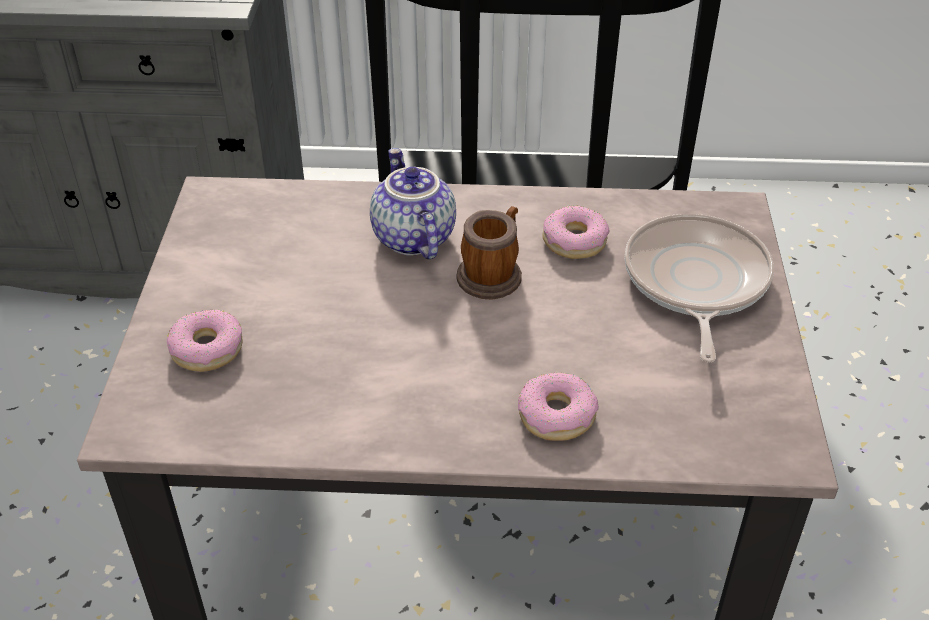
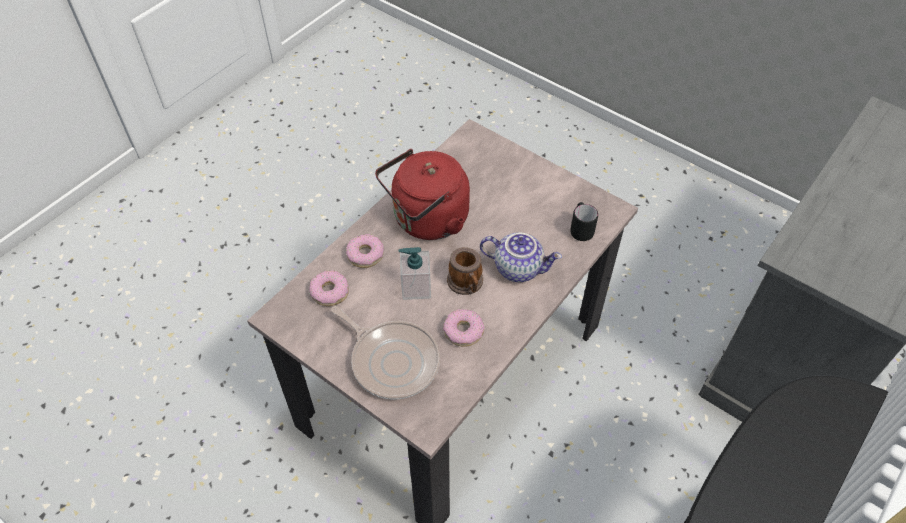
camera: 125 degrees right, 10 degrees up
donut [167,309,243,372] -> donut moved to [309,270,349,306]
none -> red kettle [375,149,470,240]
none -> soap dispenser [399,247,431,300]
none -> black mug [570,202,598,241]

